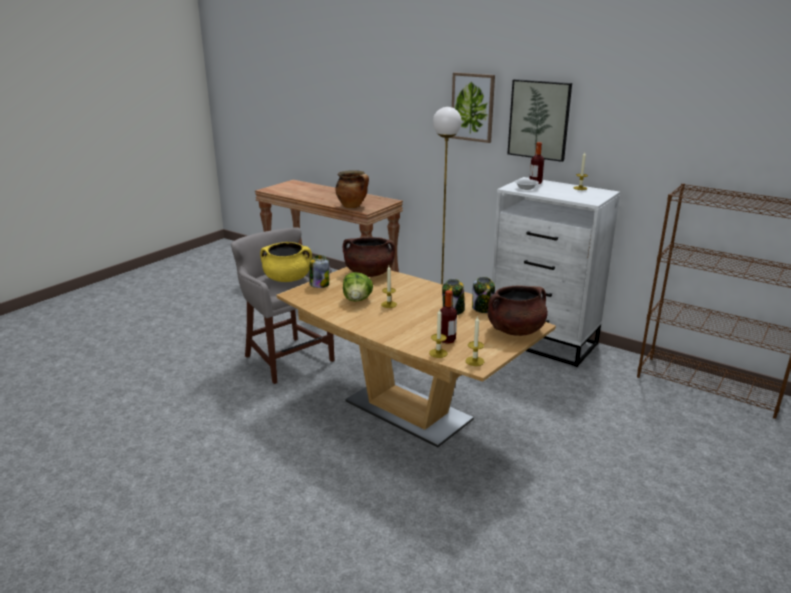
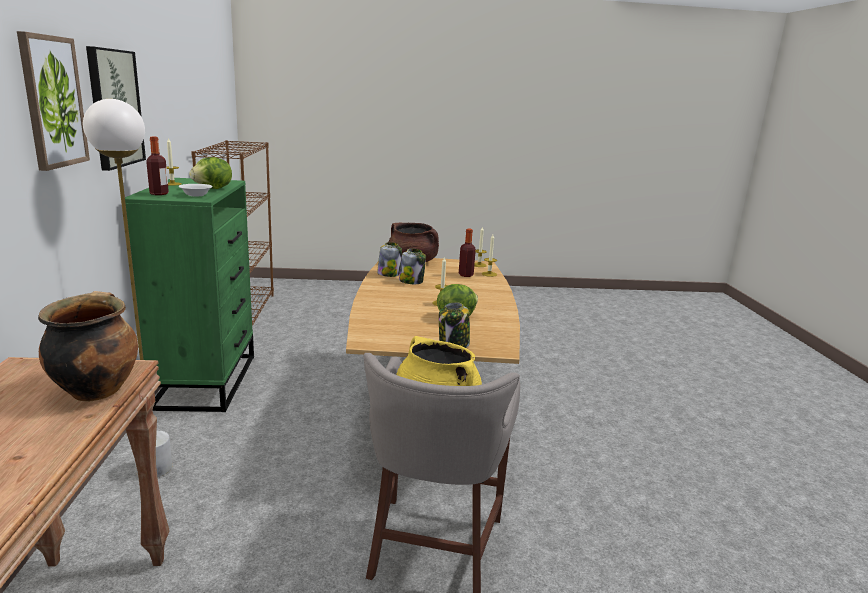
camera: 130 degrees left, 5 degrees down
brown cooking pot [343,237,395,277] -> none
white dresser [492,177,620,367] -> green dresser [125,178,254,412]
none -> lettuce [189,157,232,189]

